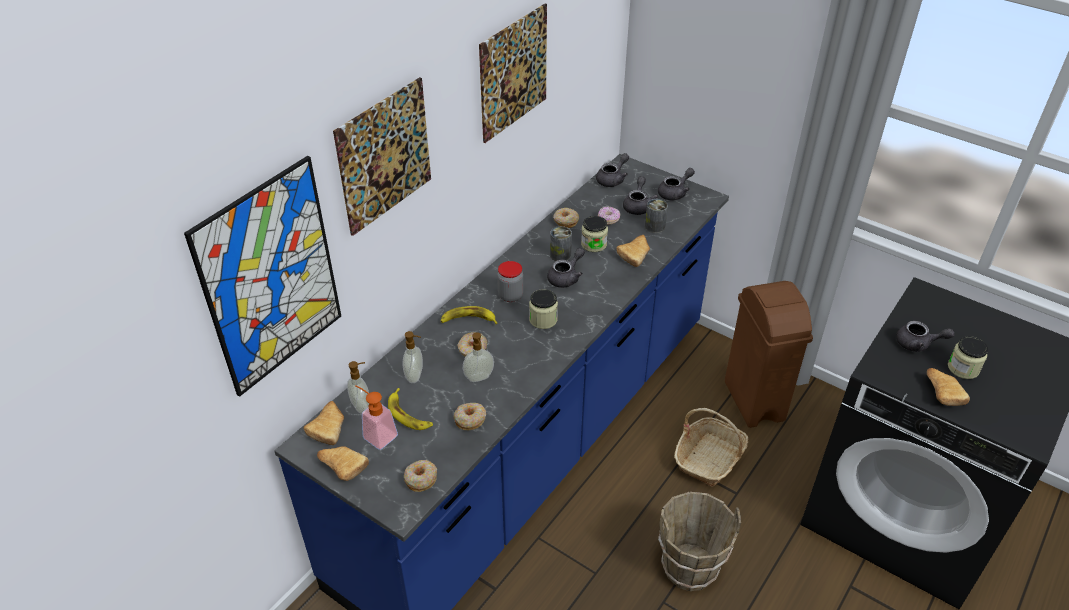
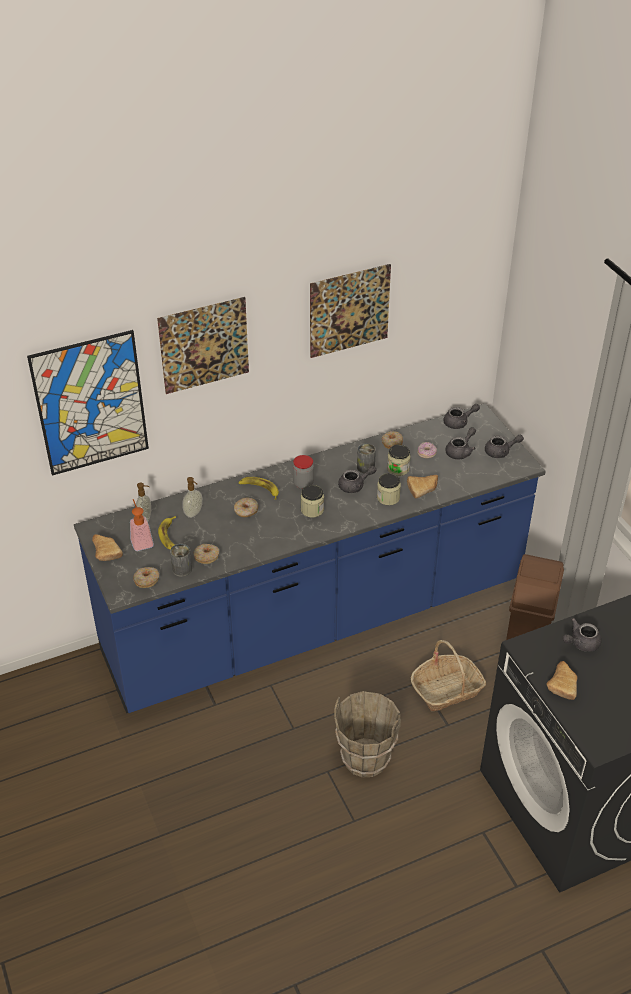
camera: 30 degrees right, 0 degrees up
bread [304,401,344,445] -> none
soap dispenser [463,332,494,382] -> none
can [645,199,668,233] -> can moved to [170,544,192,576]
grey teapot [896,321,955,352] -> grey teapot turned 105 degrees clockwise [563,618,601,652]
jar [948,336,988,379] -> jar moved to [377,473,401,505]

